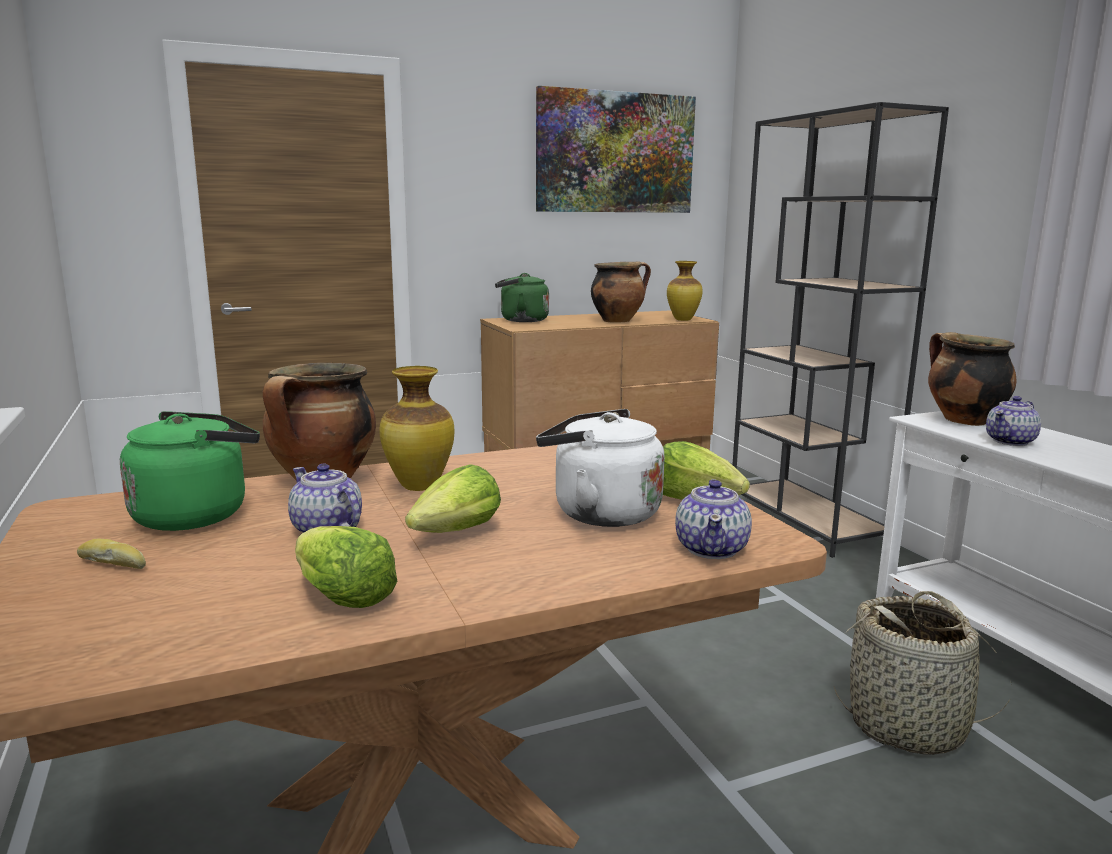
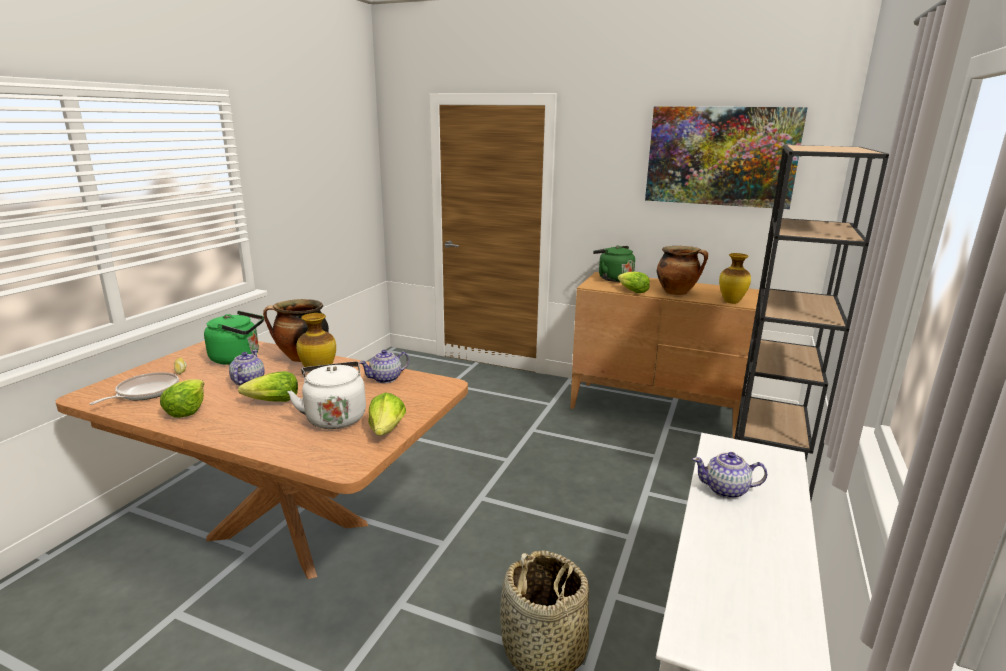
camera: 45 degrees right, 5 degrees up
teapot [675,479,752,559] -> teapot moved to [359,350,409,383]
cooking pot [928,332,1017,426] -> none
none -> frying pan [89,372,179,405]
none -> lettuce [618,272,650,293]

